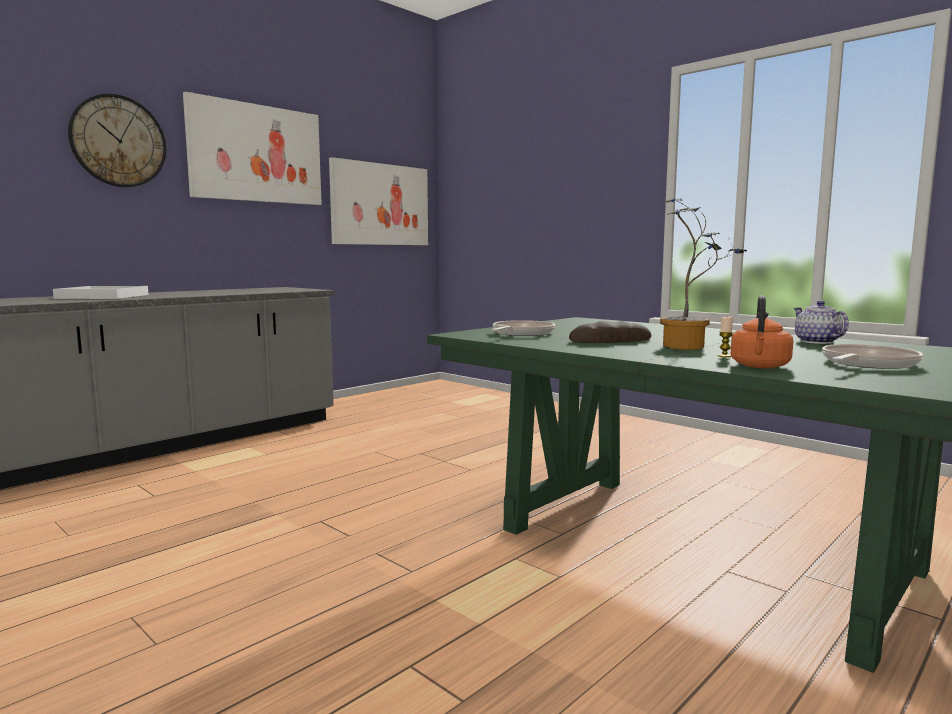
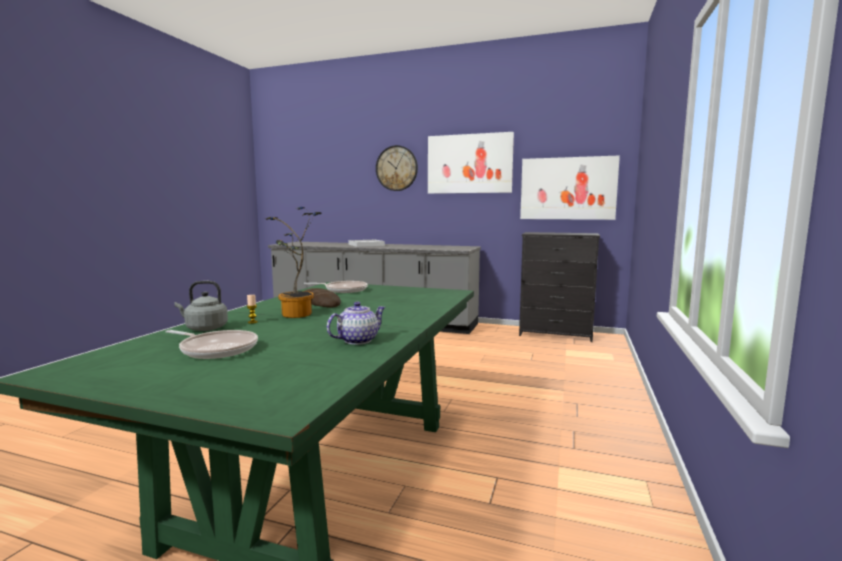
camera: 65 degrees right, 0 degrees up
orange kettle [731,295,793,368] -> grey kettle [174,281,228,331]
none -> black dresser [519,232,600,342]

